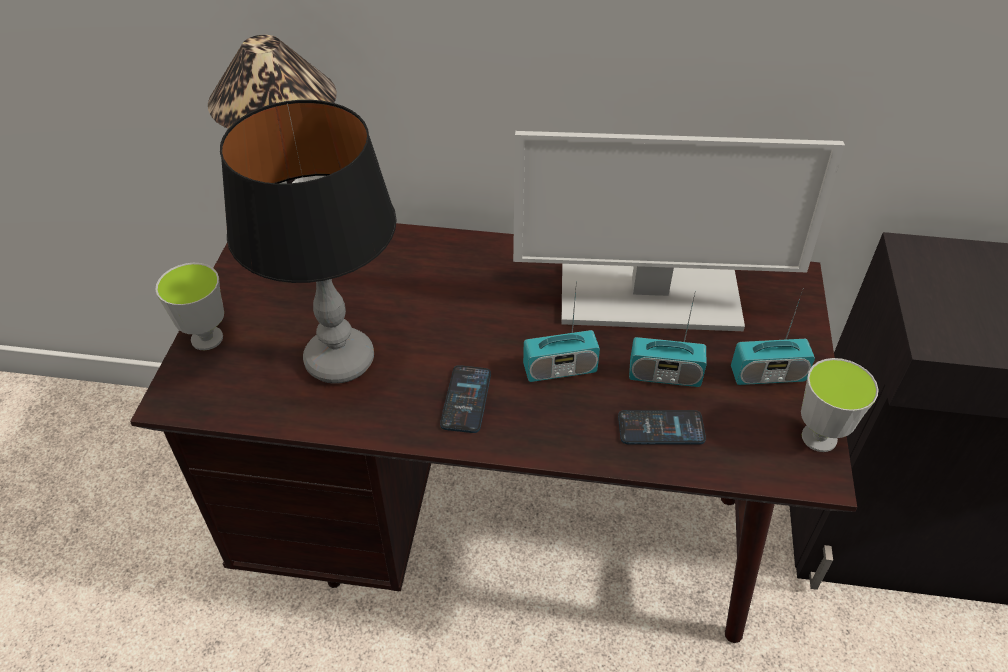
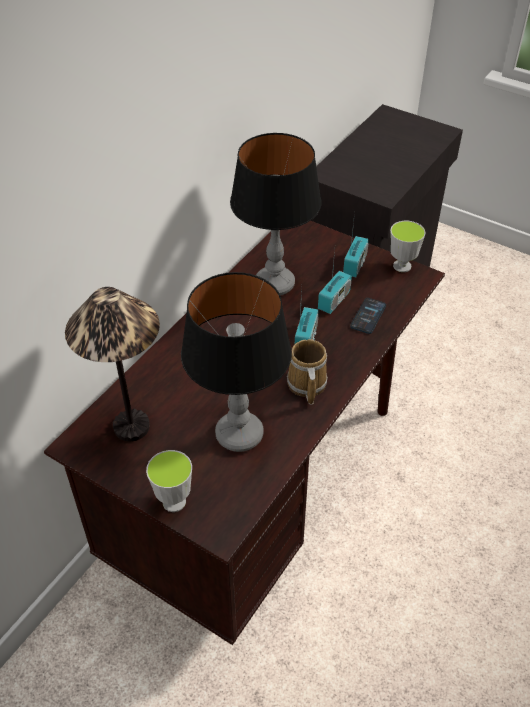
camera: 65 degrees left, 0 degrees up
phone [440,365,491,433] -> mug [287,339,328,405]
monitor [513,131,845,331] -> table lamp [230,133,321,296]

